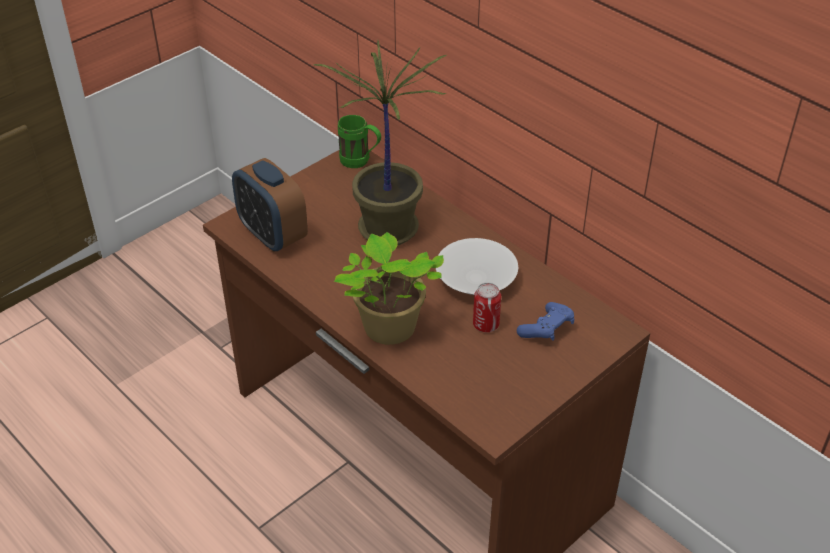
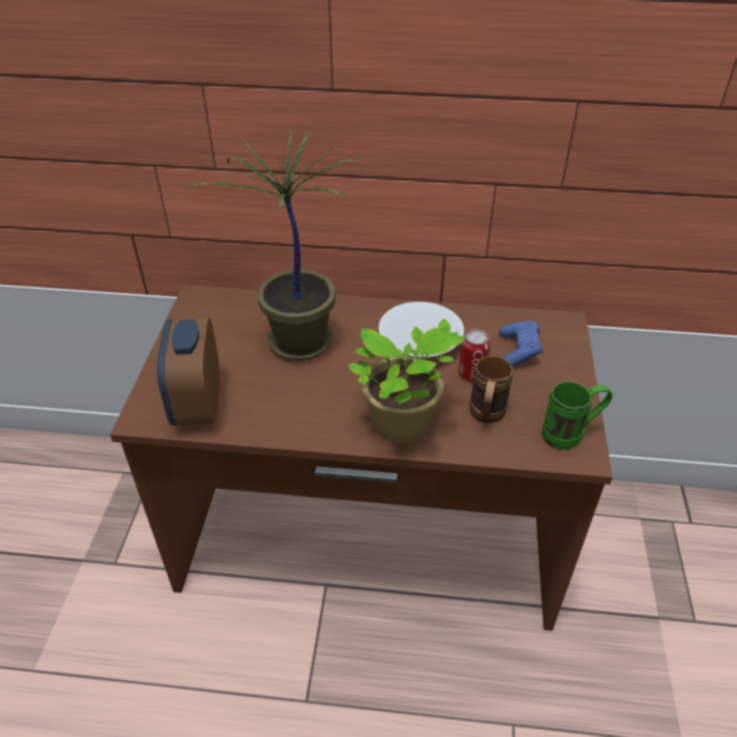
camera: 40 degrees left, 0 degrees up
alarm clock [232,158,308,252] -> alarm clock turned 75 degrees clockwise [157,317,220,426]
green mug [338,115,381,168] -> green mug moved to [542,381,612,450]
none -> brown mug [470,356,513,423]

